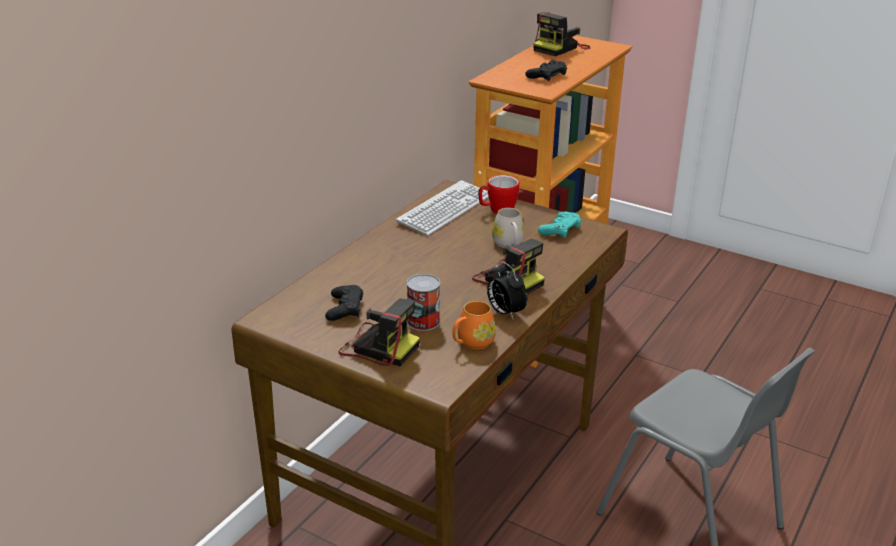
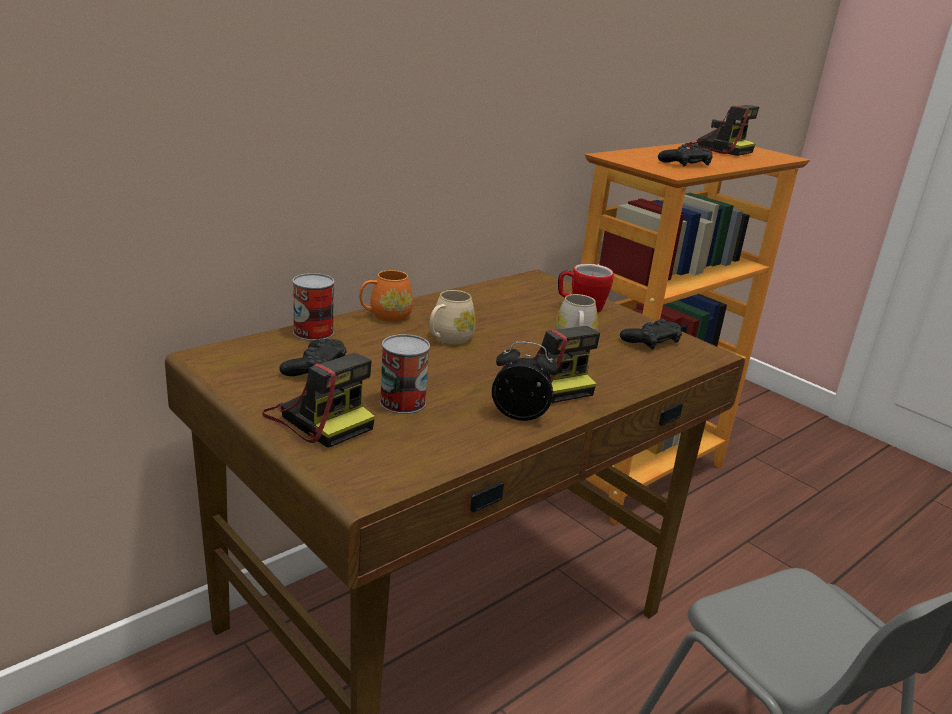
camera: 15 degrees right, 5 degrees down
keyboard [396,180,489,236] -> none
orange mug [452,301,496,349] -> orange mug moved to [359,270,413,322]
alarm clock [487,261,527,320] -> alarm clock turned 120 degrees clockwise [492,341,558,421]
camera [533,12,590,56] -> camera turned 105 degrees counterclockwise [685,105,759,156]
turquoise game controller [538,212,581,238] -> black game controller [620,318,682,350]
none -> can [293,273,334,341]
none -> beige mug [429,290,476,344]

